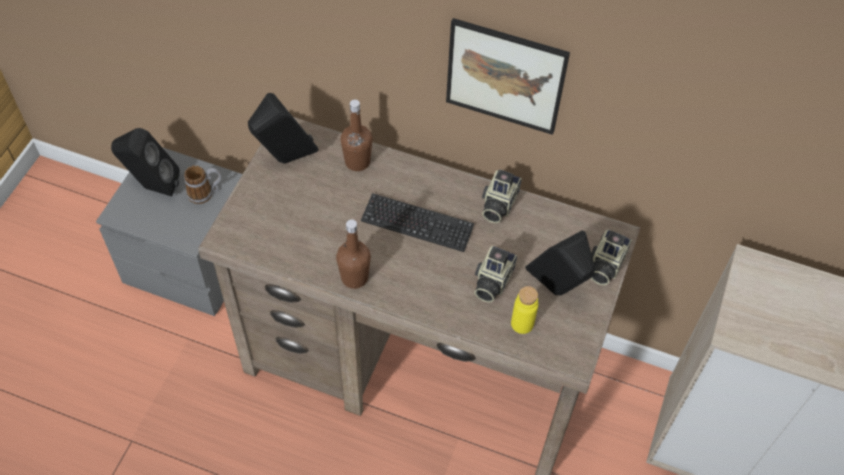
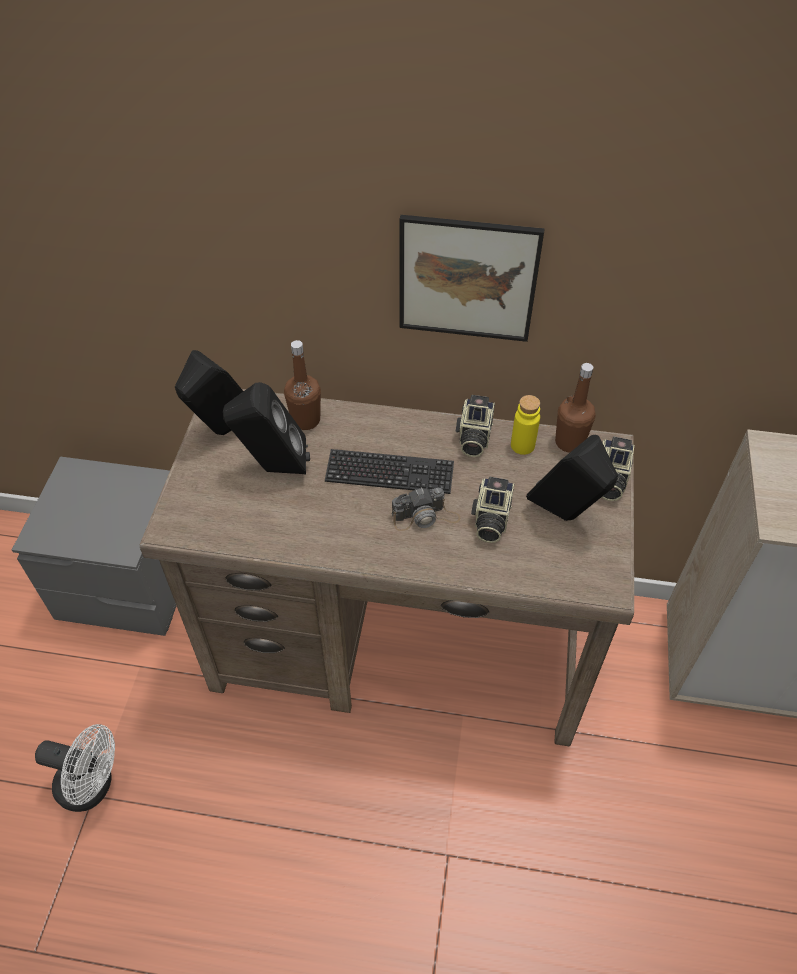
camera: 10 degrees left, 5 degrees down
black speaker [111,128,180,197] -> black speaker moved to [223,382,310,475]
mug [184,166,221,204] -> none
brown bottle [336,219,371,289] -> brown bottle moved to [555,363,596,453]
yellow bottle [511,286,538,334] -> yellow bottle moved to [511,395,540,455]
none -> white fan [35,724,115,812]
none -> camera [392,487,461,531]

